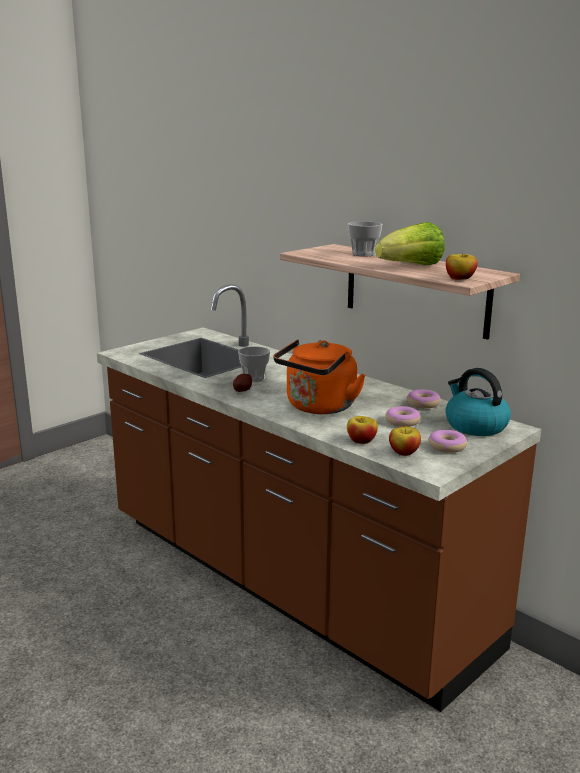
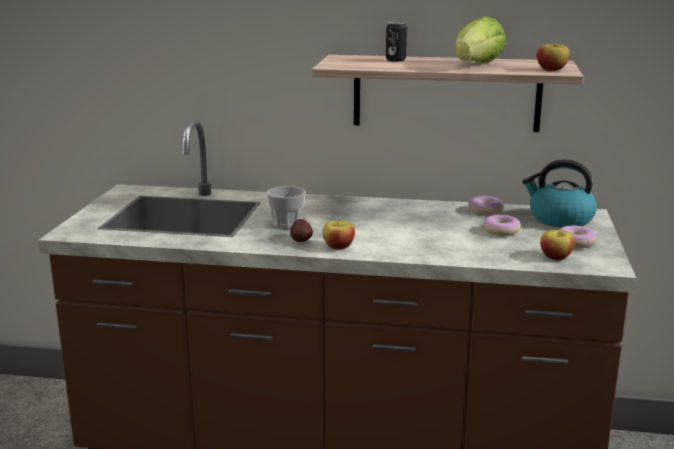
camera: 35 degrees left, 0 degrees up
orange kettle [274,339,366,414] -> none
apple [347,416,378,444] -> apple moved to [323,221,355,250]
cup [348,221,382,256] -> can [386,21,407,62]

